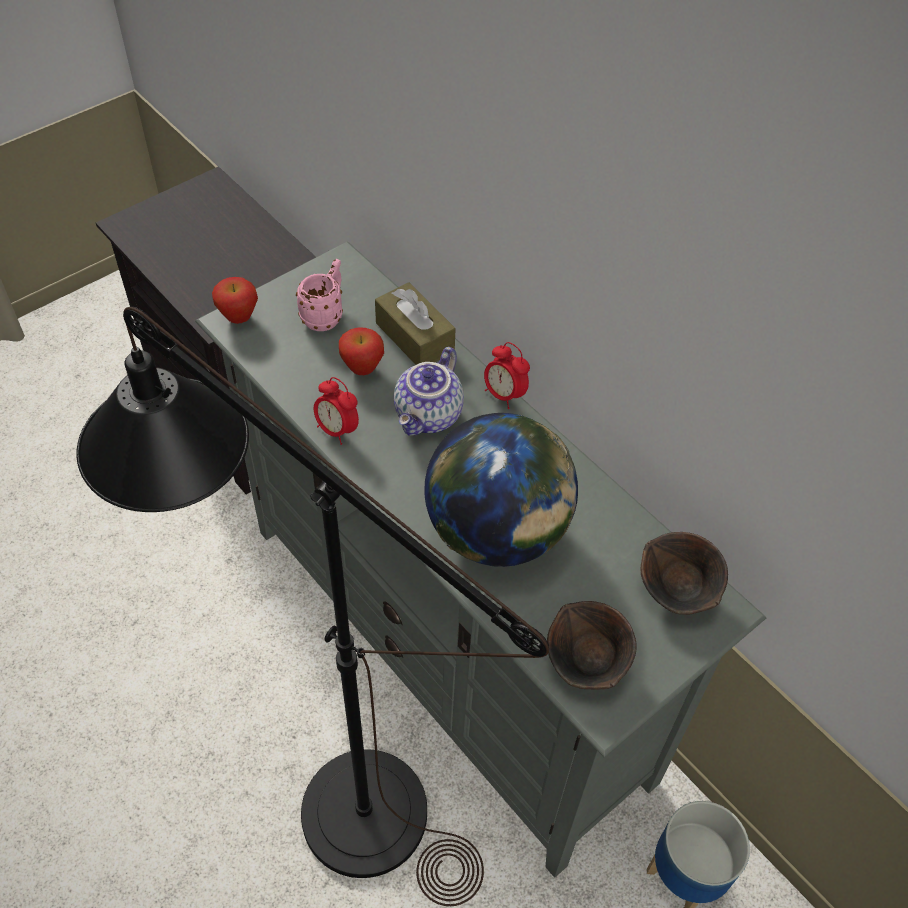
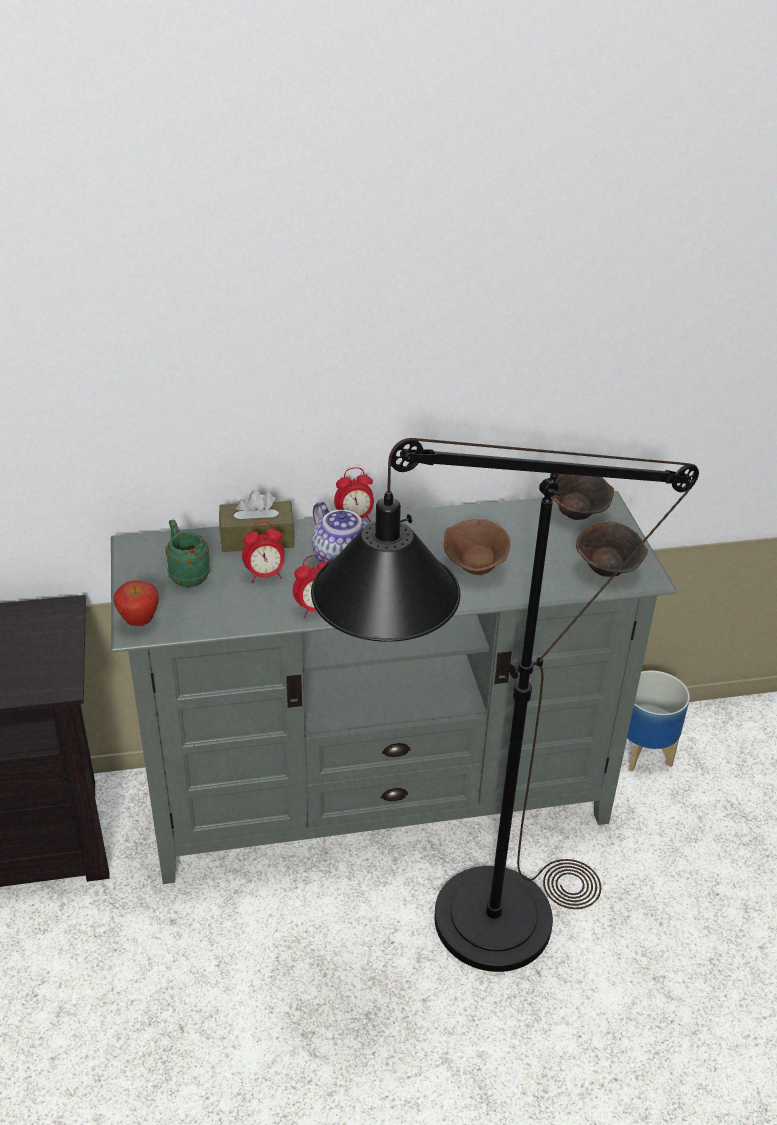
camera: 60 degrees left, 15 degrees down
pink mug [296,259,343,331] -> green mug [165,519,210,587]
apple [339,327,384,375] -> alarm clock [242,522,284,583]
globe [424,413,578,567] -> brown bowl [444,519,510,575]

